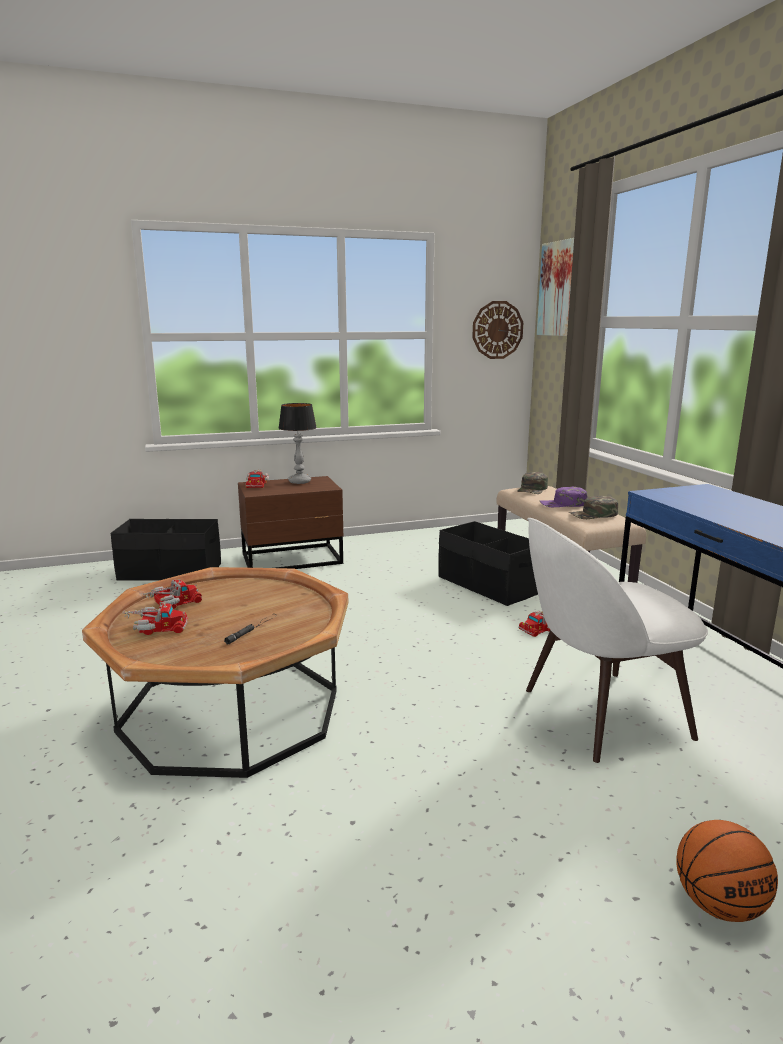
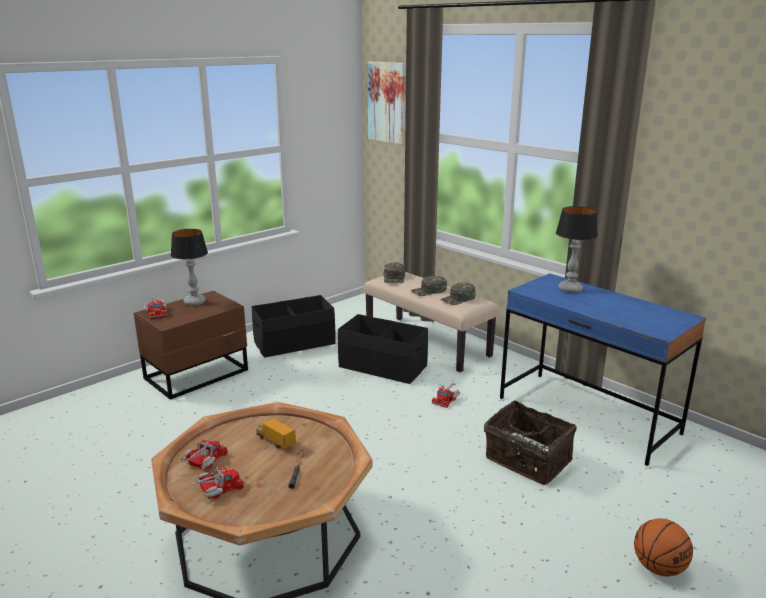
camera: 25 degrees left, 5 degrees up
black storage box [110,519,221,581] -> black storage box moved to [251,295,336,358]
wall clock [472,301,524,359] -> none
white chair [526,518,708,763] -> basket [484,400,577,485]
purple cap [540,487,587,507] -> green cap [411,276,447,296]
none -> toy truck [256,418,296,449]
none -> table lamp [556,206,598,293]

